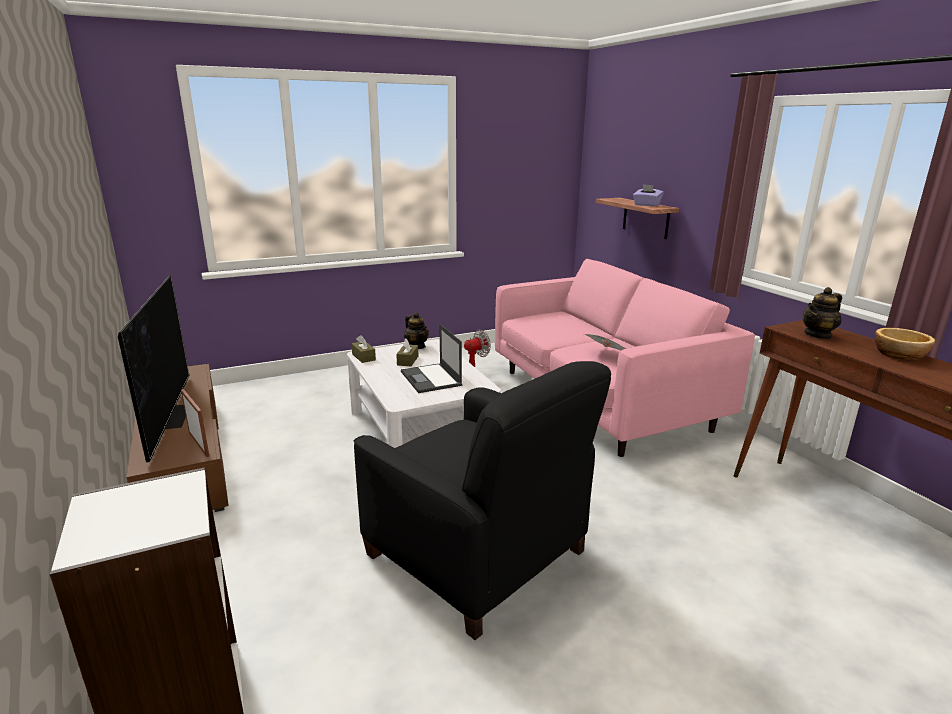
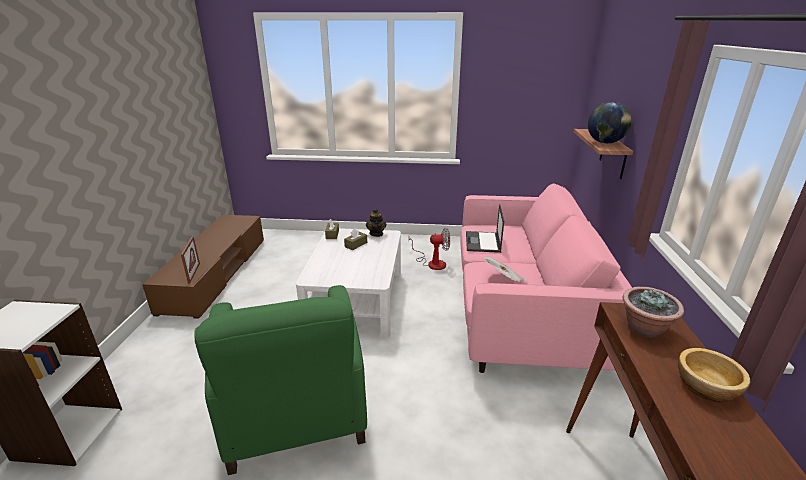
camera: 30 degrees right, 5 degrees up
television [118,275,189,462] -> none
black armchair [354,361,611,640] -> green armchair [195,285,367,475]
laptop [401,324,462,393] -> laptop moved to [466,204,504,253]
purple tissue box [633,184,663,206] -> globe [588,102,632,144]
teapot [802,287,842,339] -> potted plant [623,287,684,338]

